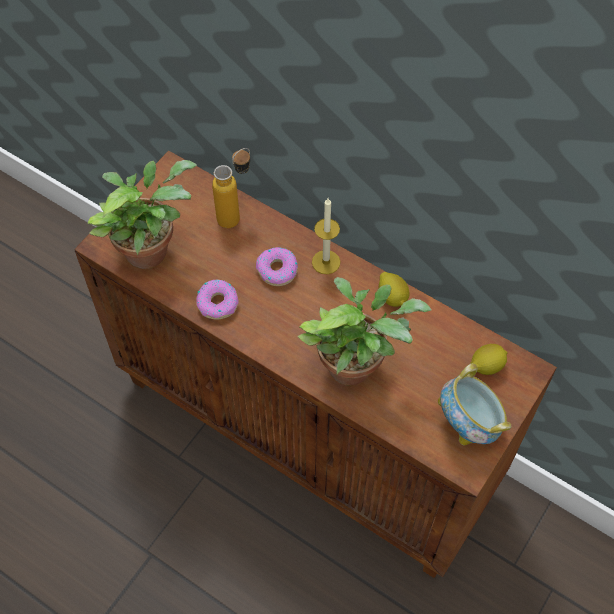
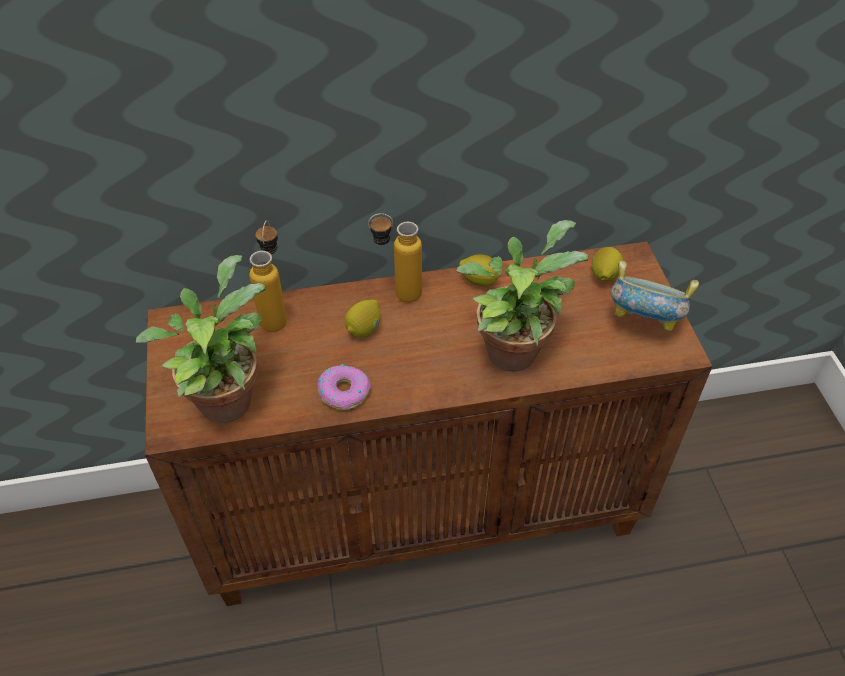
camera: 45 degrees left, 10 degrees down
donut [256,247,298,286] -> lemon [344,300,381,338]
candle [312,198,340,274] -> bottle [368,213,422,302]

